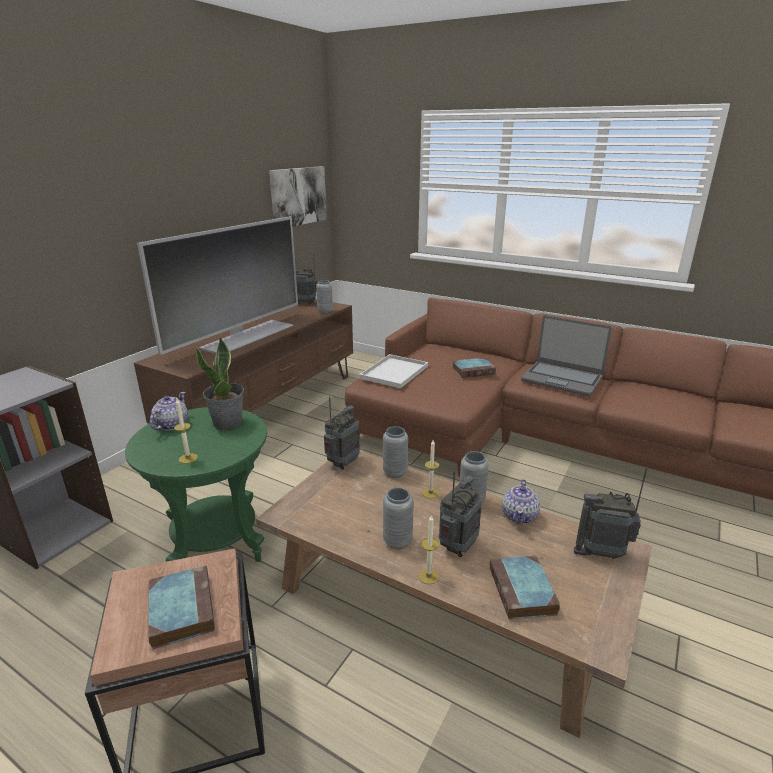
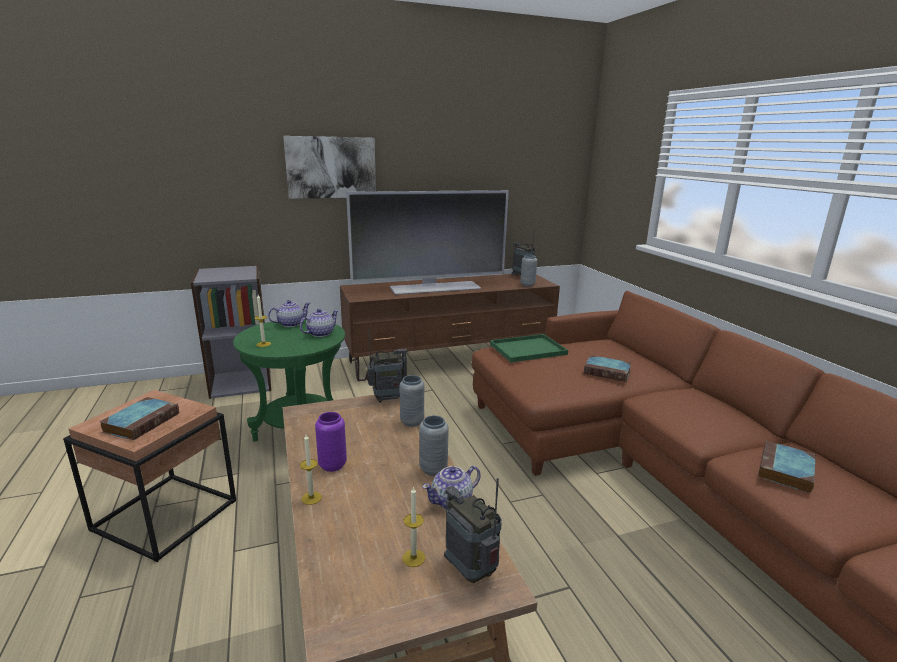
camera: 40 degrees right, 5 degrees down
potted plant [196,336,244,430] -> teapot [300,308,339,337]
picture [269,166,327,227] -> picture moved to [283,136,376,199]
white tray [359,354,428,388] -> green tray [490,334,568,362]
grey vase [383,487,414,549] -> purple vase [315,412,347,472]
candle [422,441,439,498] -> candle moved to [402,486,425,567]
radio [439,472,482,557] -> none
book [490,556,560,619] -> book moved to [758,440,816,494]
laptop [521,315,612,396] -> none

